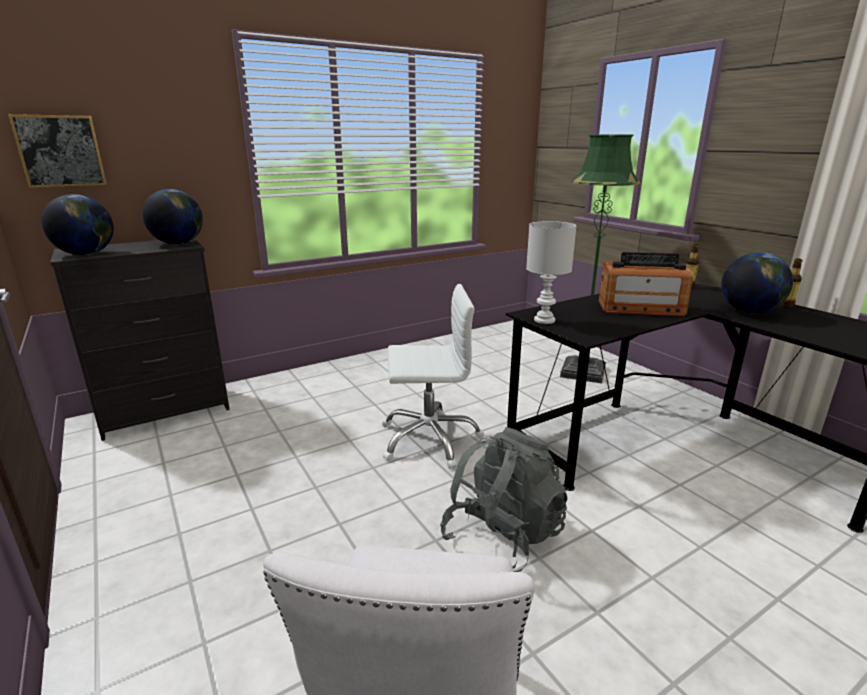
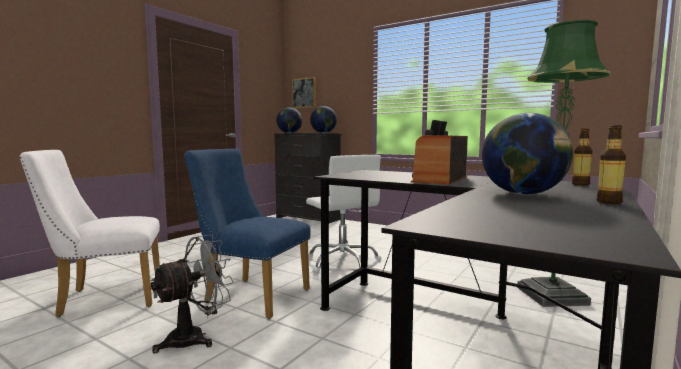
camera: 65 degrees right, 15 degrees down
grey backpack [440,427,568,572] -> blue chair [184,149,311,319]
white table lamp [526,221,577,324] -> none
radio [599,252,693,316] -> radio turned 45 degrees clockwise [411,120,468,185]
none -> grey fan [150,235,234,353]

